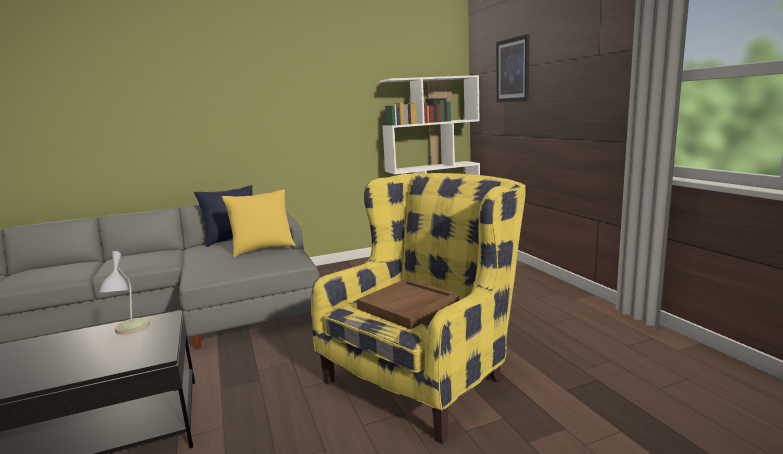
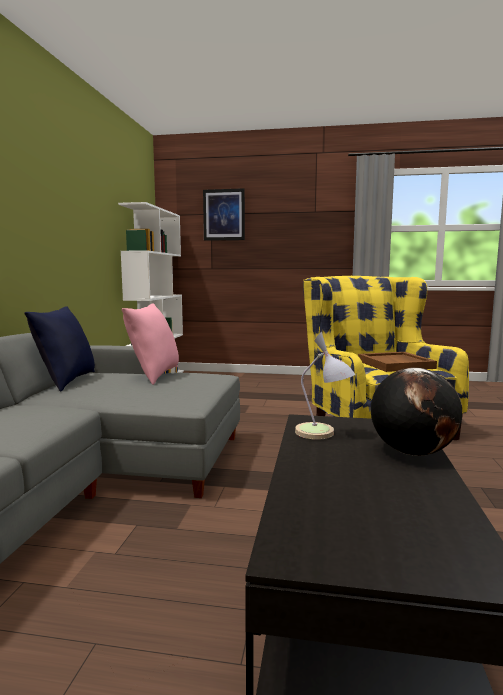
camera: 60 degrees left, 5 degrees down
yellow pillow [222,189,296,257] -> pink pillow [122,304,179,385]
none -> globe [371,368,462,456]

